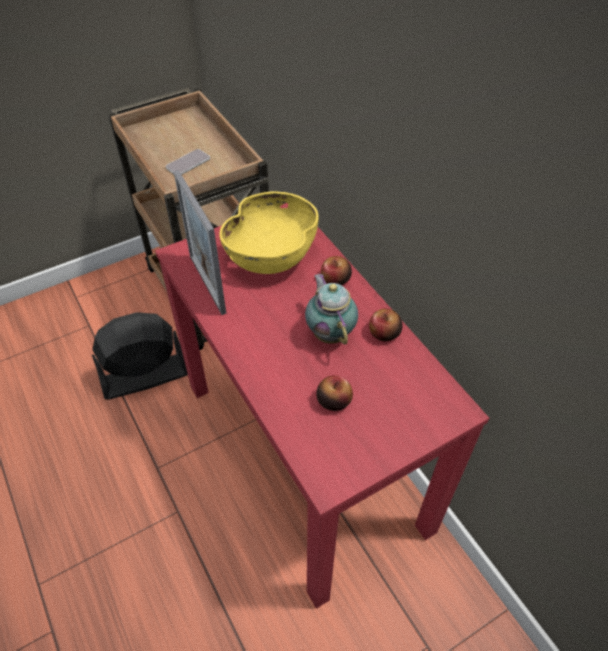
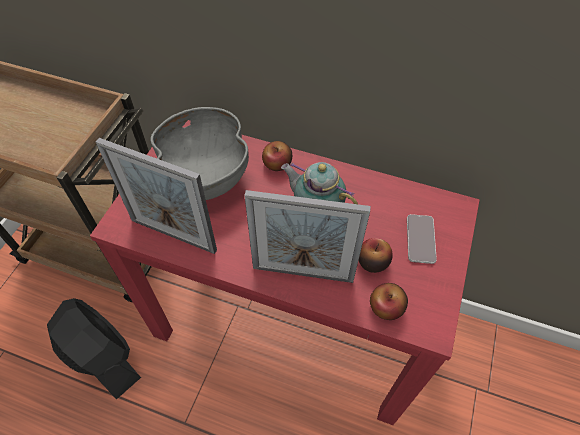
camera: 40 degrees left, 5 degrees up
black fan [92,312,188,400] -> black fan turned 105 degrees clockwise [47,298,141,400]
phone [166,149,210,175] -> phone moved to [407,214,437,264]
yellow bowl [219,191,319,274] -> grey bowl [151,107,249,200]
apple [369,309,403,341] -> apple moved to [370,283,408,320]
none -> picture frame [244,190,371,283]

